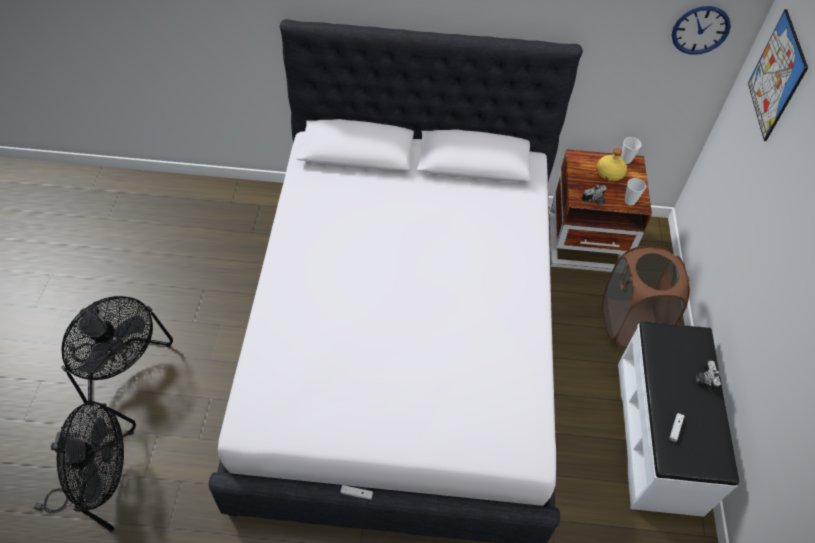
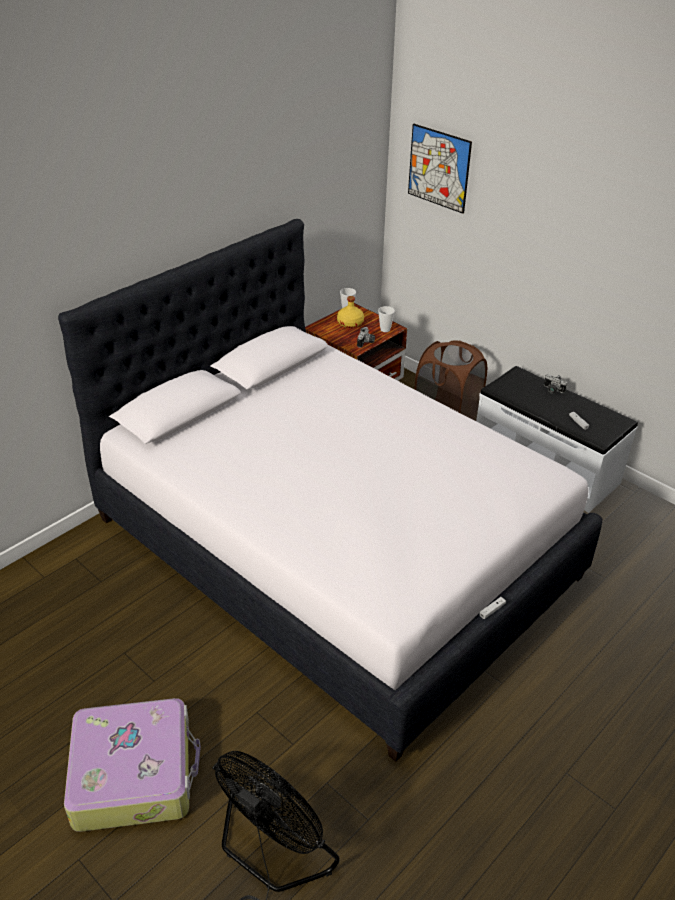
camera: 50 degrees left, 15 degrees down
black fan [61,296,173,405] -> suitcase [64,698,201,832]
wall clock [672,6,731,55] -> none

